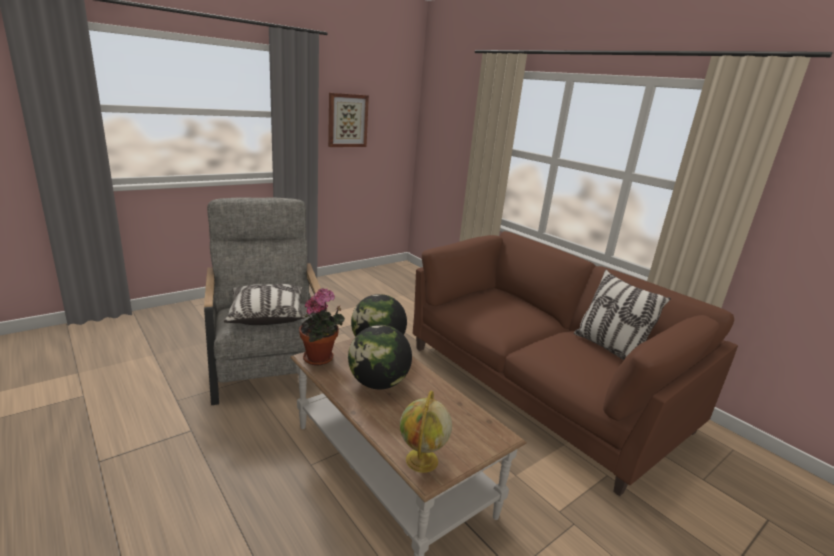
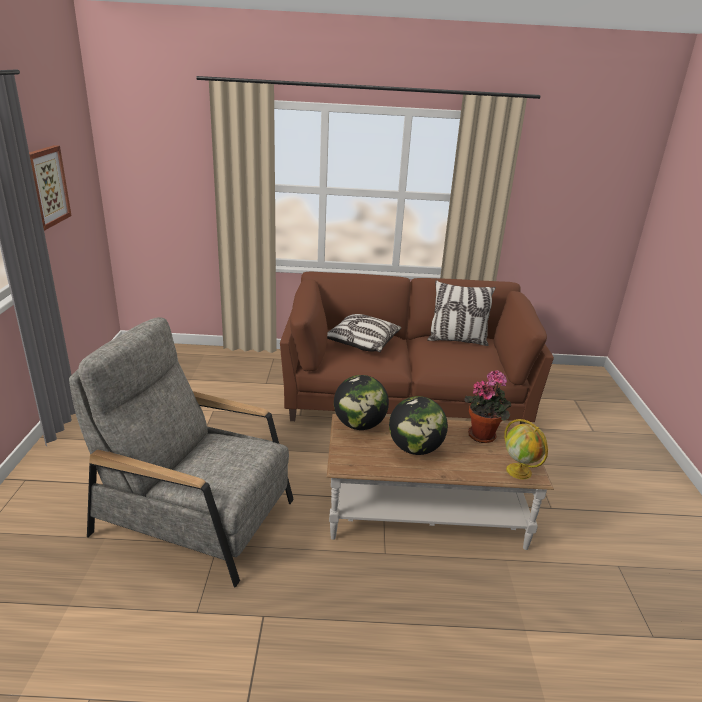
camera: 50 degrees left, 5 degrees up
pillow [224,284,306,325] -> pillow moved to [327,314,401,352]
potted plant [299,288,345,366] -> potted plant moved to [464,370,511,443]

